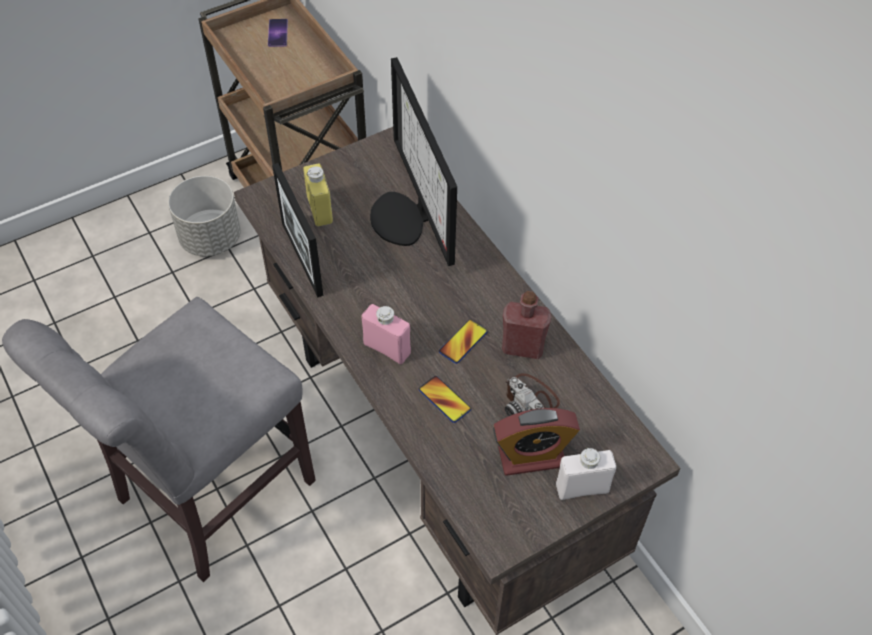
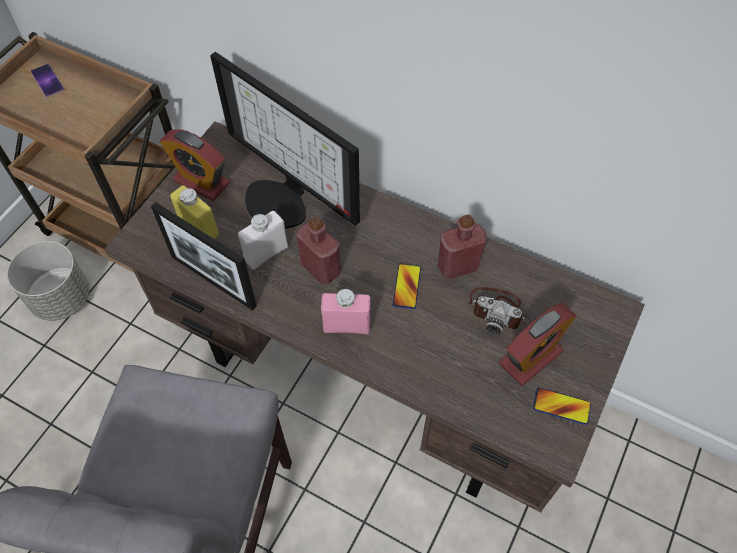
camera: 30 degrees left, 5 degrees up
phone [419,376,471,423] -> phone moved to [533,387,591,425]
white bottle [556,447,616,500] -> white bottle moved to [238,211,288,270]
none -> alarm clock [160,129,230,201]
none -> red bottle [297,217,341,285]

